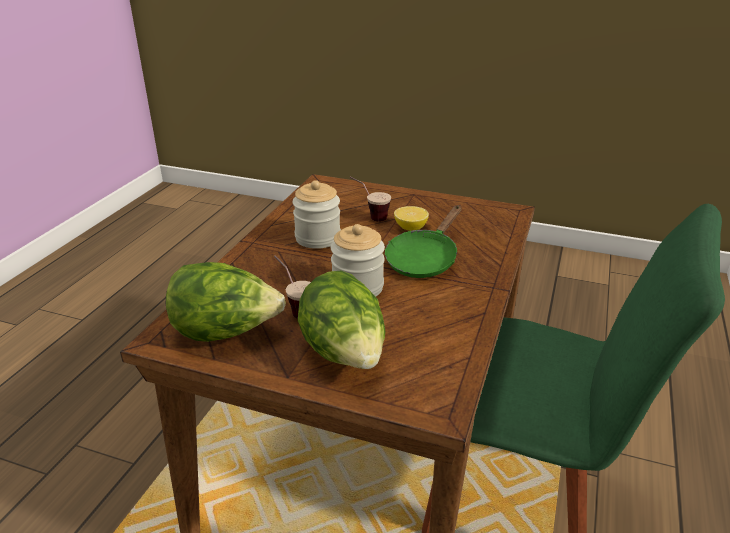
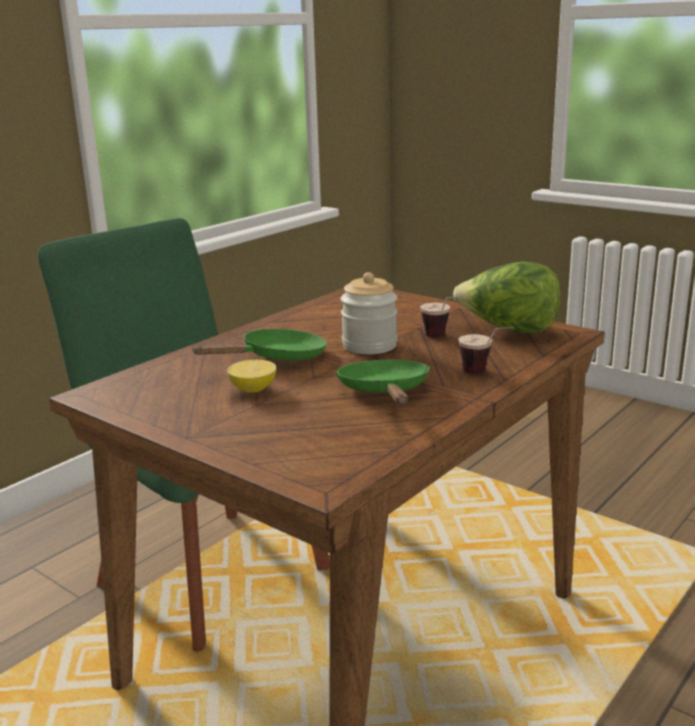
camera: 160 degrees left, 10 degrees down
jar [293,180,341,249] -> green frying pan [336,360,430,405]
lettuce [298,271,385,369] -> none
cup [350,176,391,221] -> cup moved to [458,327,515,374]

